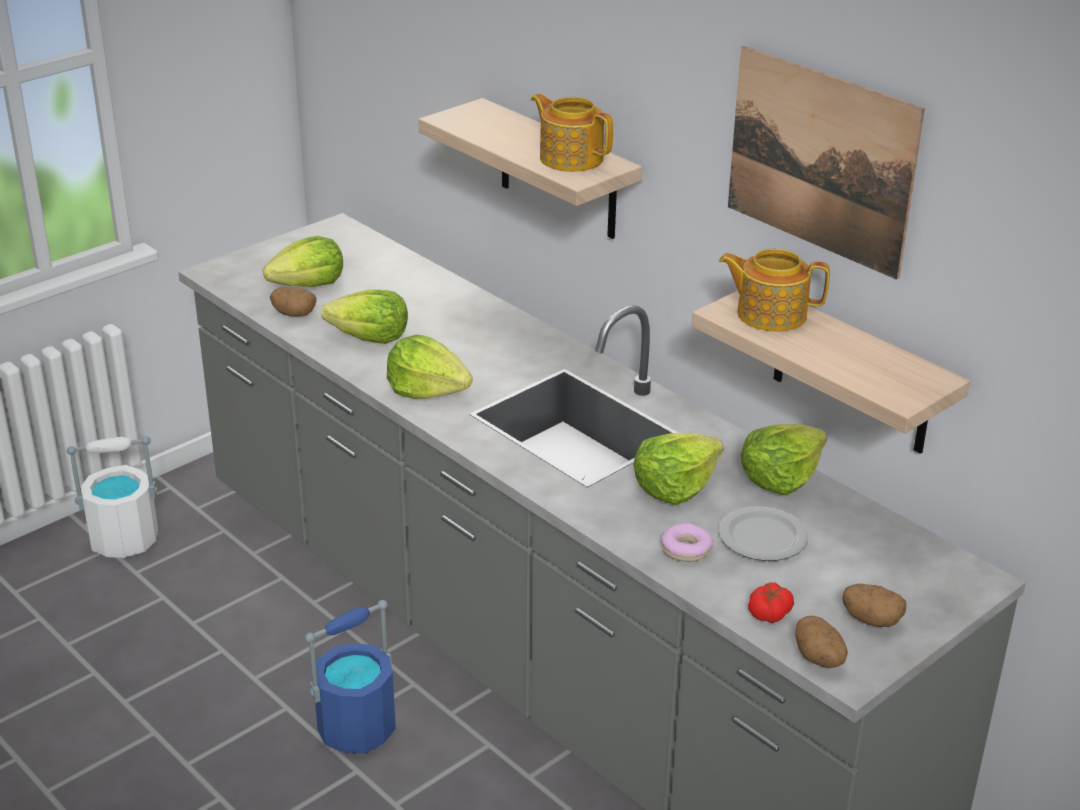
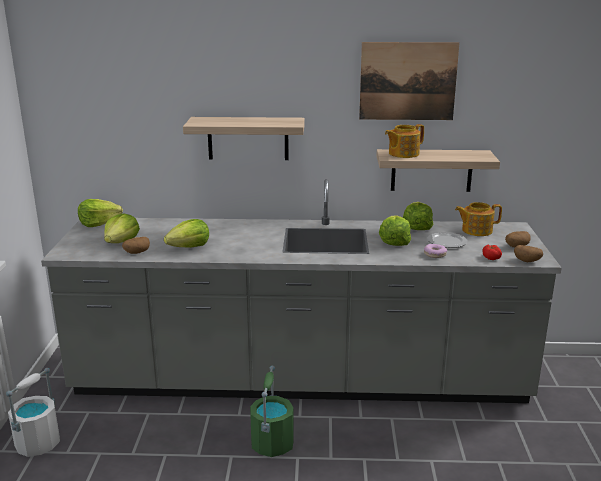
camera: 45 degrees left, 10 degrees down
blue bucket [305,600,396,754] -> green bucket [250,366,294,457]
lettuce [387,335,473,399] -> lettuce moved to [78,199,123,227]
teapot [531,93,613,172] -> teapot moved to [455,202,502,236]

